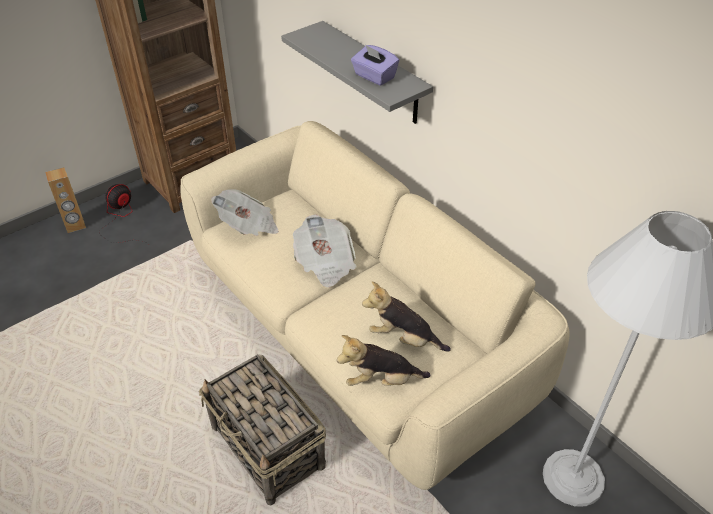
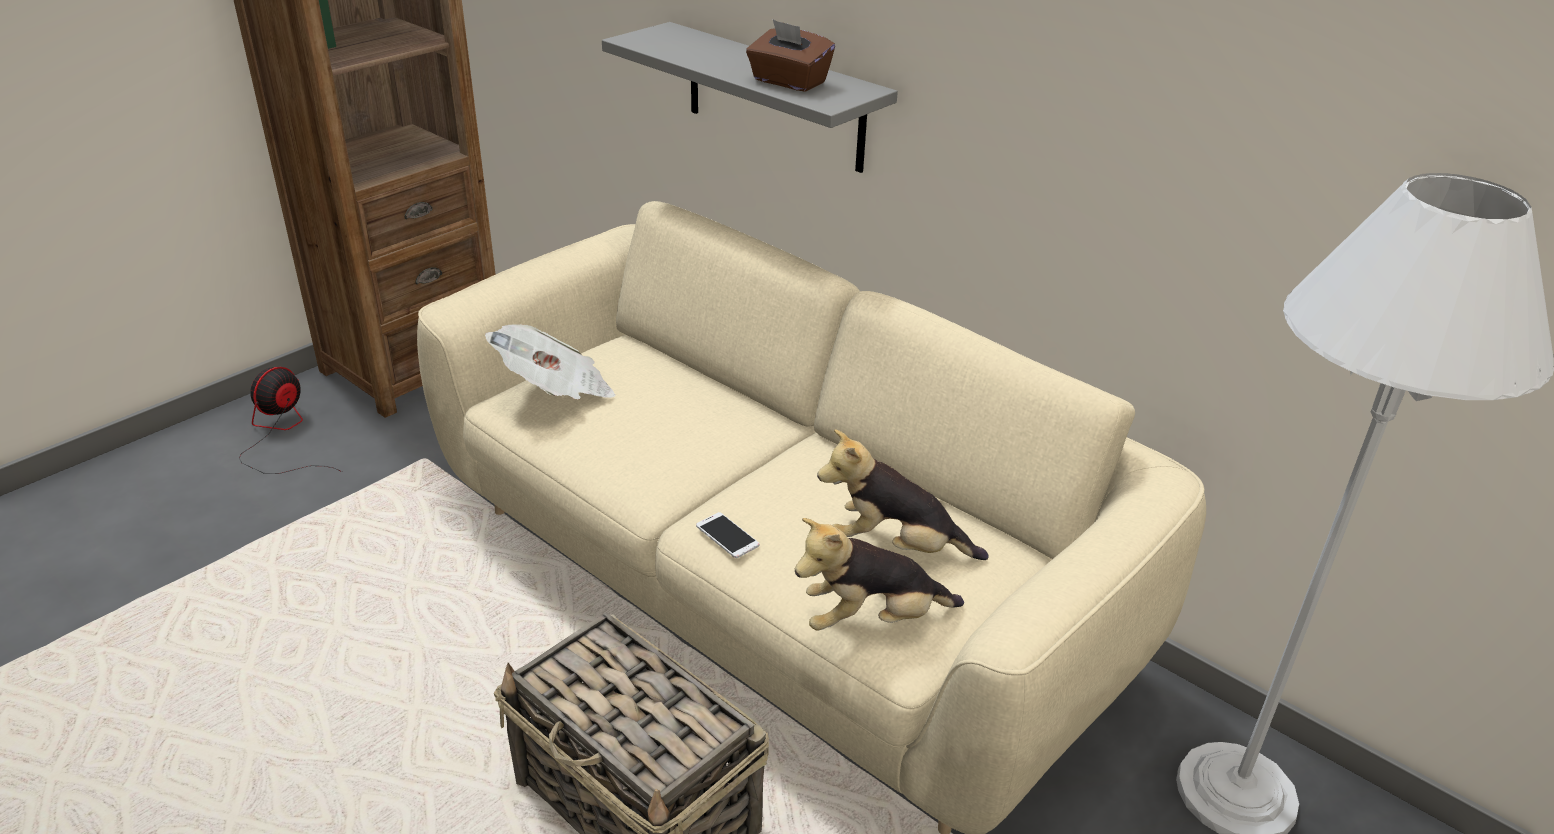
camera: 10 degrees left, 10 degrees down
brown speaker [45,167,86,233] -> none
newspaper [293,214,357,288] -> none
purple tissue box [351,44,399,86] -> brown tissue box [746,20,835,92]
none -> phone [696,512,759,558]

